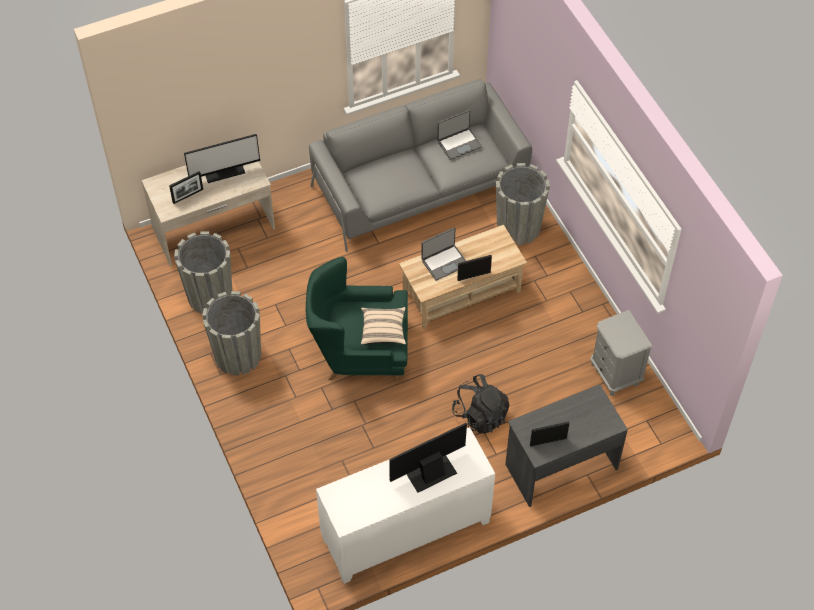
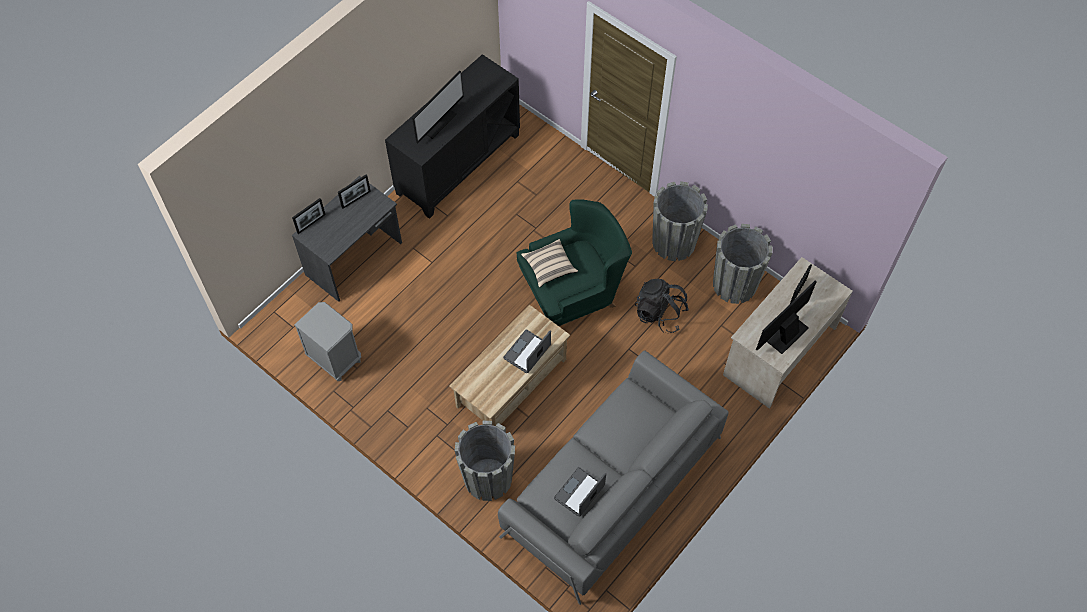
camera: 155 degrees right, 5 degrees up
white cabinet [316,427,495,584] -> black cabinet [385,54,520,219]
black backpack [452,374,509,434] -> black backpack moved to [635,279,689,333]
picture frame [457,255,492,281] -> picture frame moved to [292,198,326,234]

